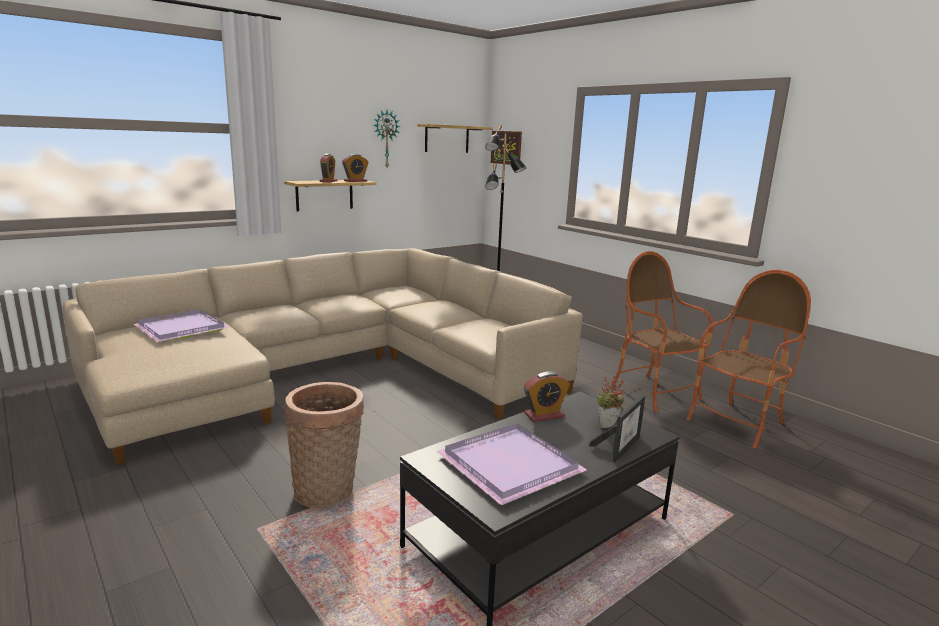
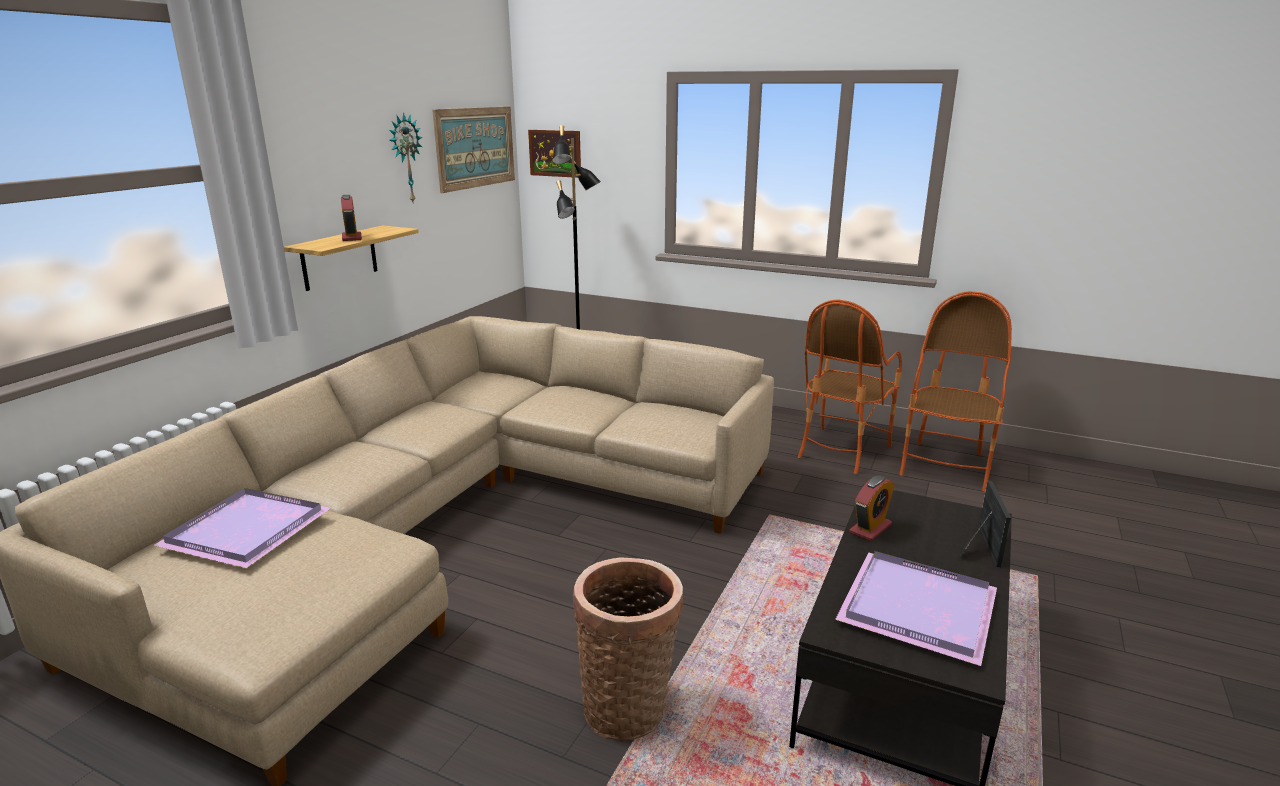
camera: 25 degrees left, 5 degrees up
alarm clock [342,154,368,182] -> none
shelf [417,124,493,153] -> picture [432,107,515,193]
potted plant [597,376,626,428] -> none
armchair [611,251,713,412] -> armchair turned 90 degrees counterclockwise [798,300,902,474]

